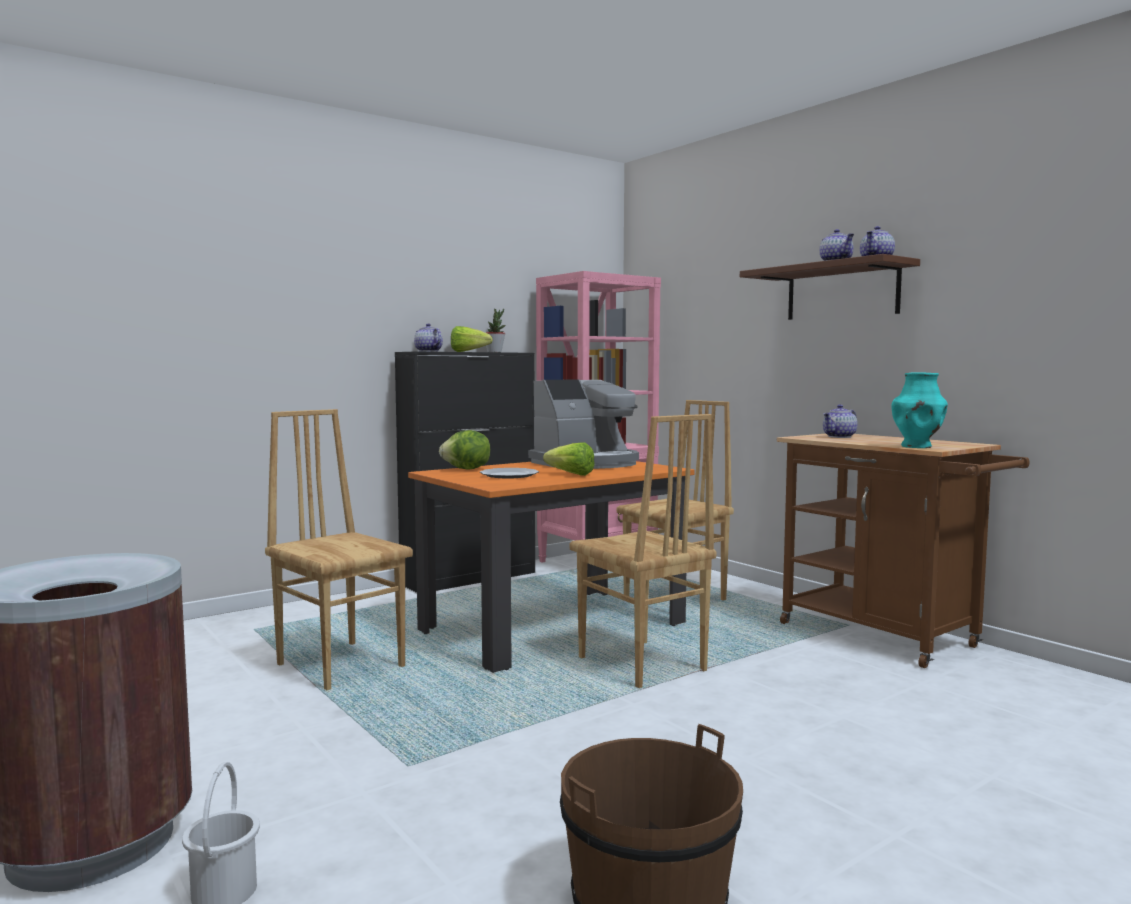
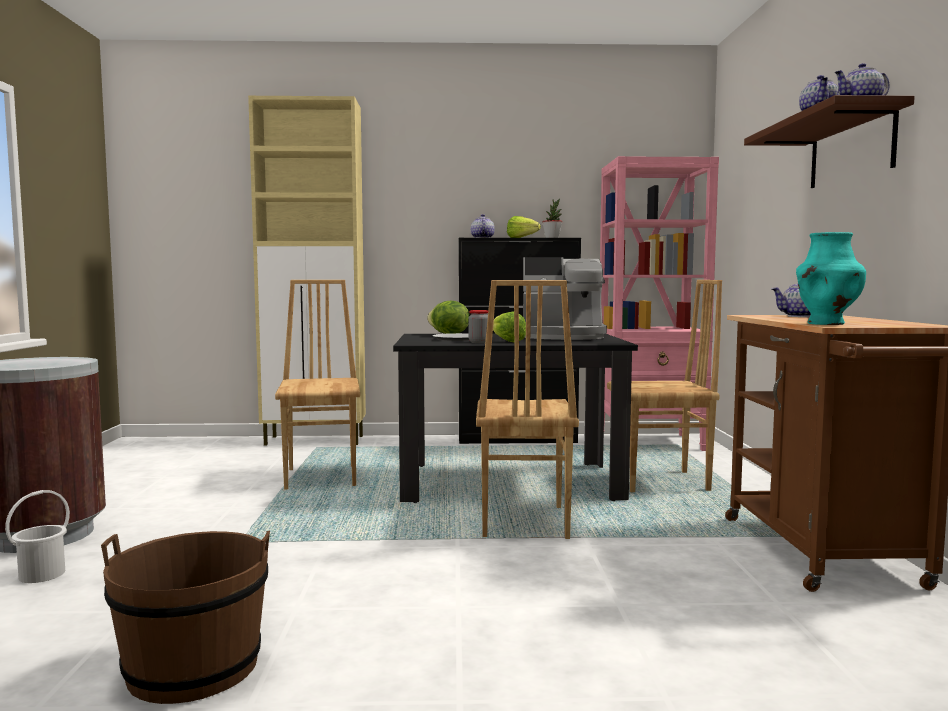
camera: 35 degrees right, 0 degrees up
orange dining table [408,461,695,673] -> black dining table [393,333,638,503]
none -> beige cabinet [248,96,366,446]
none -> jar [468,310,488,343]

